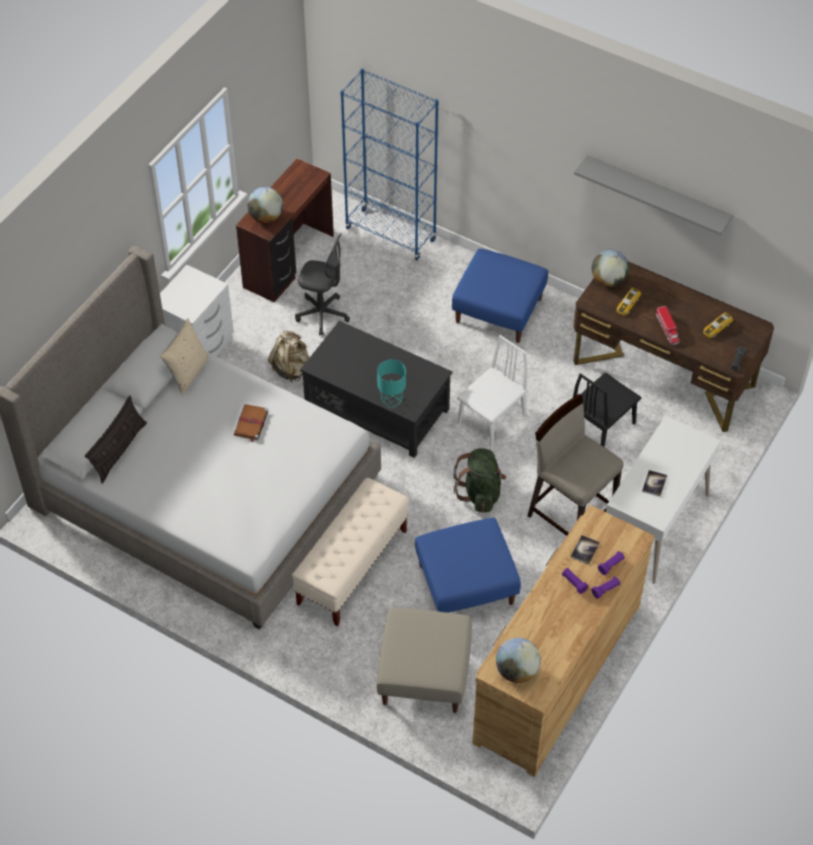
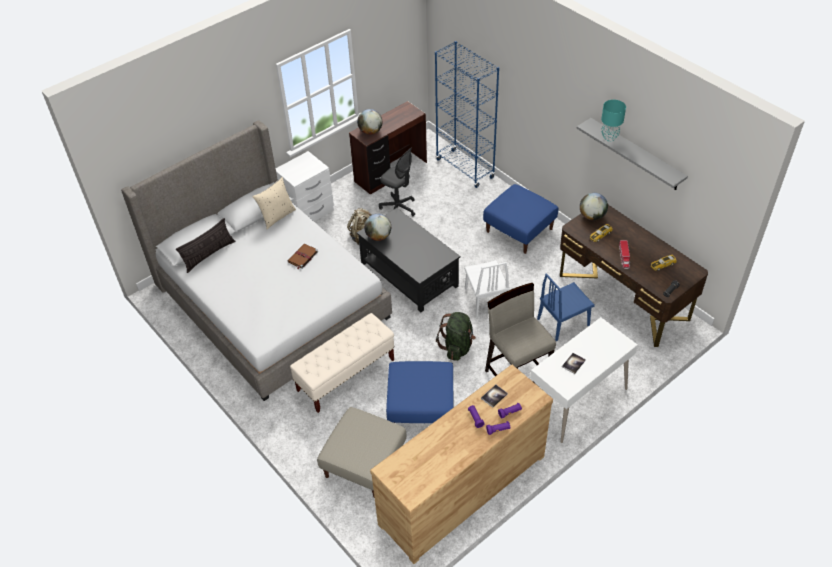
camera: 20 degrees right, 5 degrees down
turquoise table lamp [377,359,406,408] -> turquoise table lamp moved to [601,100,626,141]
white chair [457,335,528,446] -> white chair turned 105 degrees clockwise [464,260,510,317]
globe [496,638,541,683] -> globe moved to [364,214,391,241]
black chair [573,372,642,447] -> blue chair [537,273,595,341]

